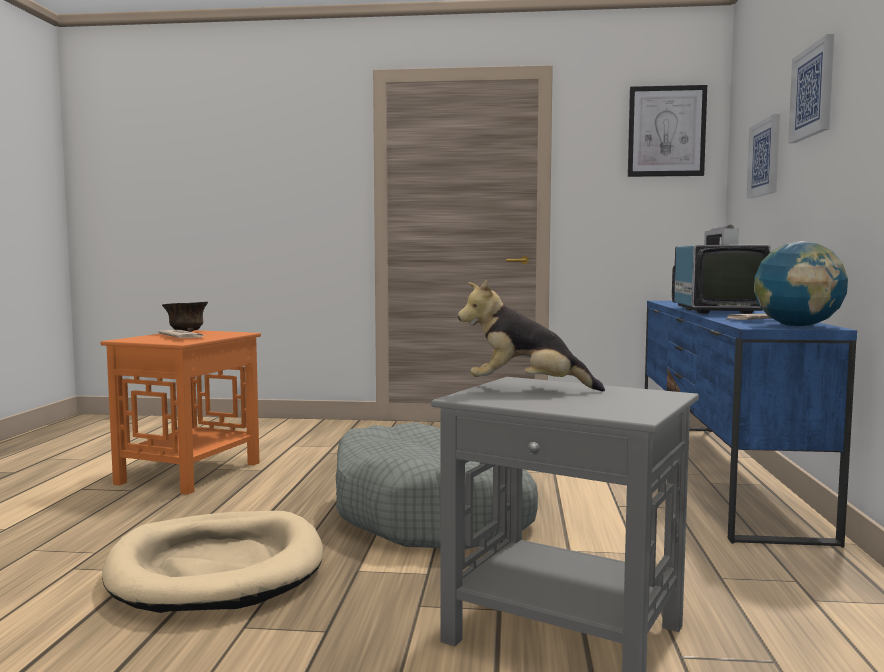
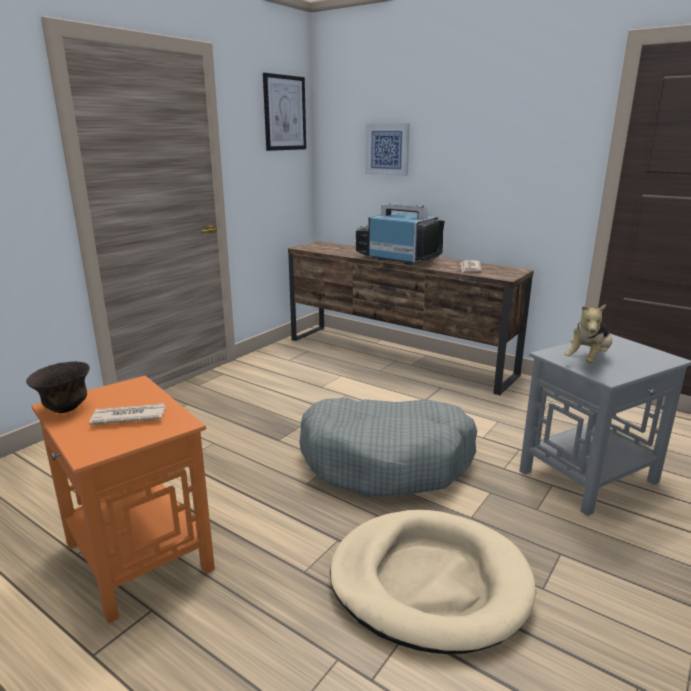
camera: 60 degrees left, 15 degrees up
blue tv stand [645,301,857,548] -> brown tv stand [288,241,534,395]
globe [754,241,848,326] -> none
picture [788,34,834,143] -> none

